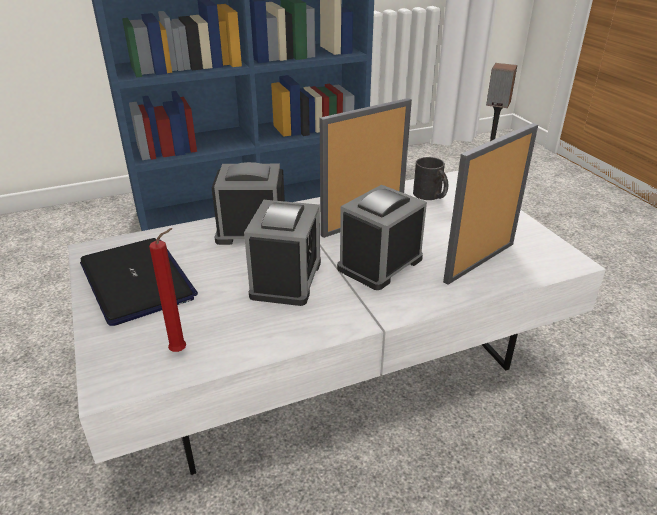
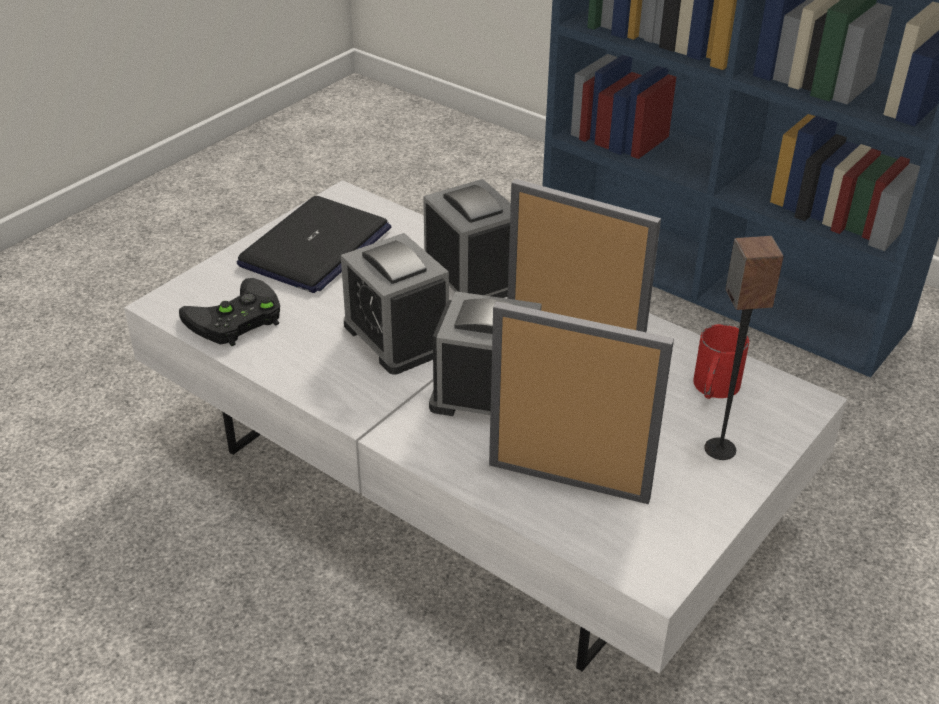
camera: 60 degrees right, 5 degrees up
red candle [149,228,186,352] -> black game controller [179,278,280,346]
alarm clock [244,200,321,306] -> alarm clock turned 75 degrees clockwise [341,233,449,374]
black mug [413,157,448,200] -> red mug [693,324,749,399]

